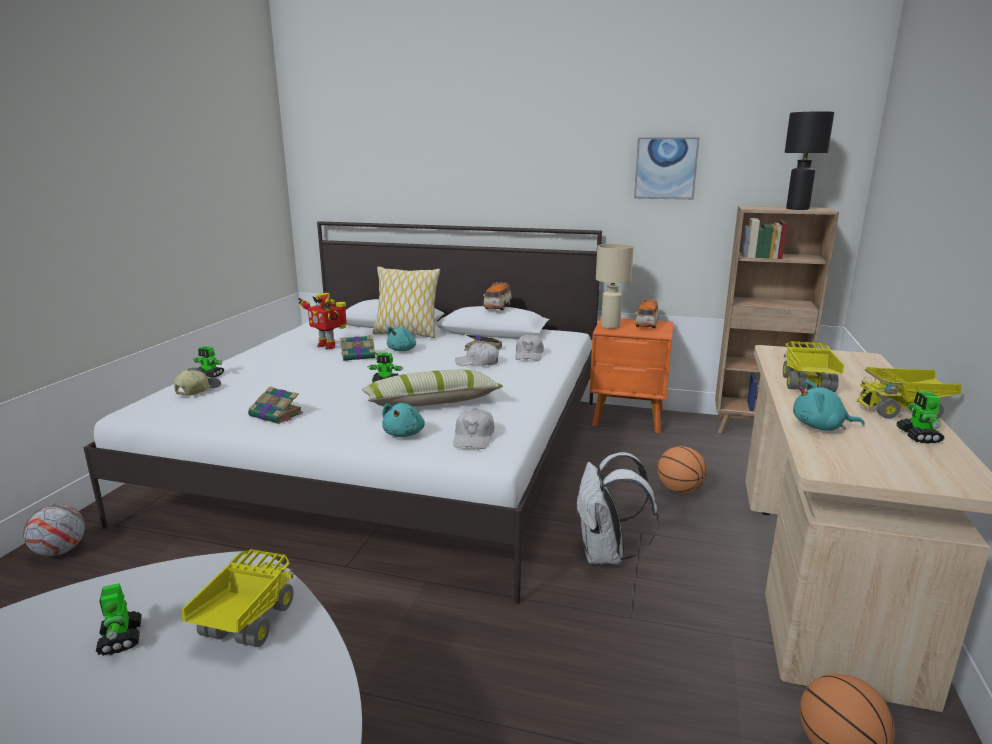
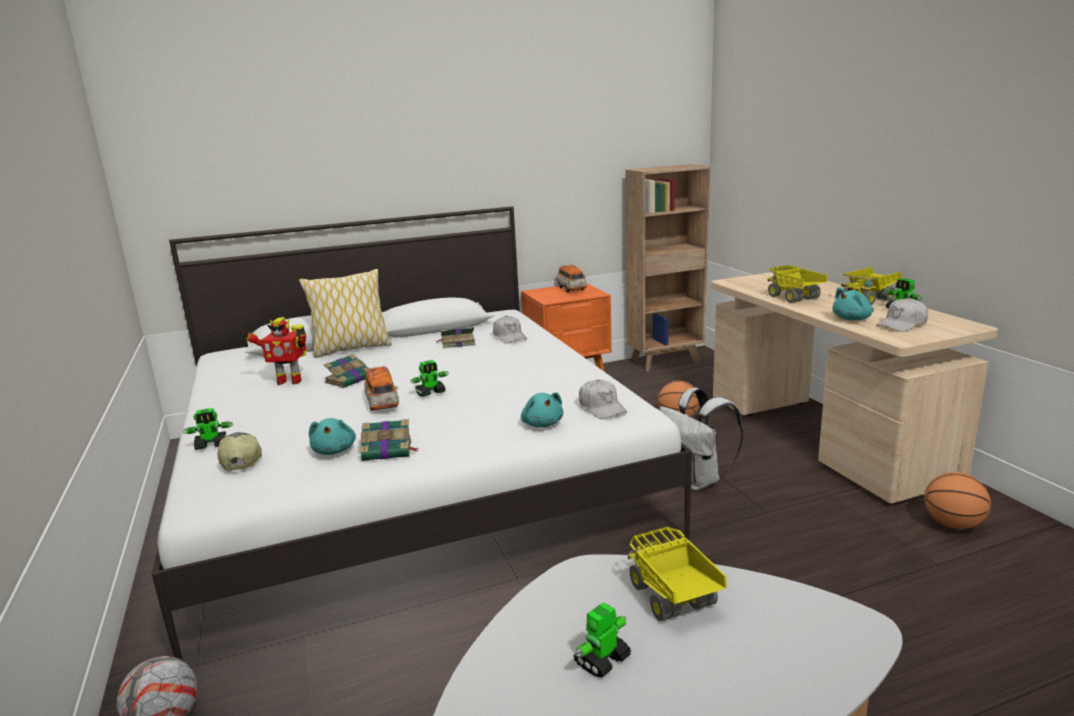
camera: 35 degrees left, 0 degrees up
toy robot [96,583,142,656] -> toy robot turned 105 degrees clockwise [574,602,631,678]
pillow [362,370,503,407] -> none
turquoise plush toy [387,326,416,351] -> turquoise plush toy moved to [309,418,356,455]
white cap [455,342,499,366] -> white cap moved to [876,298,928,332]
toy car [483,282,512,310] -> toy car moved to [365,366,399,411]
beige table lamp [596,244,634,329] -> none
picture [634,137,700,200] -> none
black table lamp [785,111,834,210] -> none

